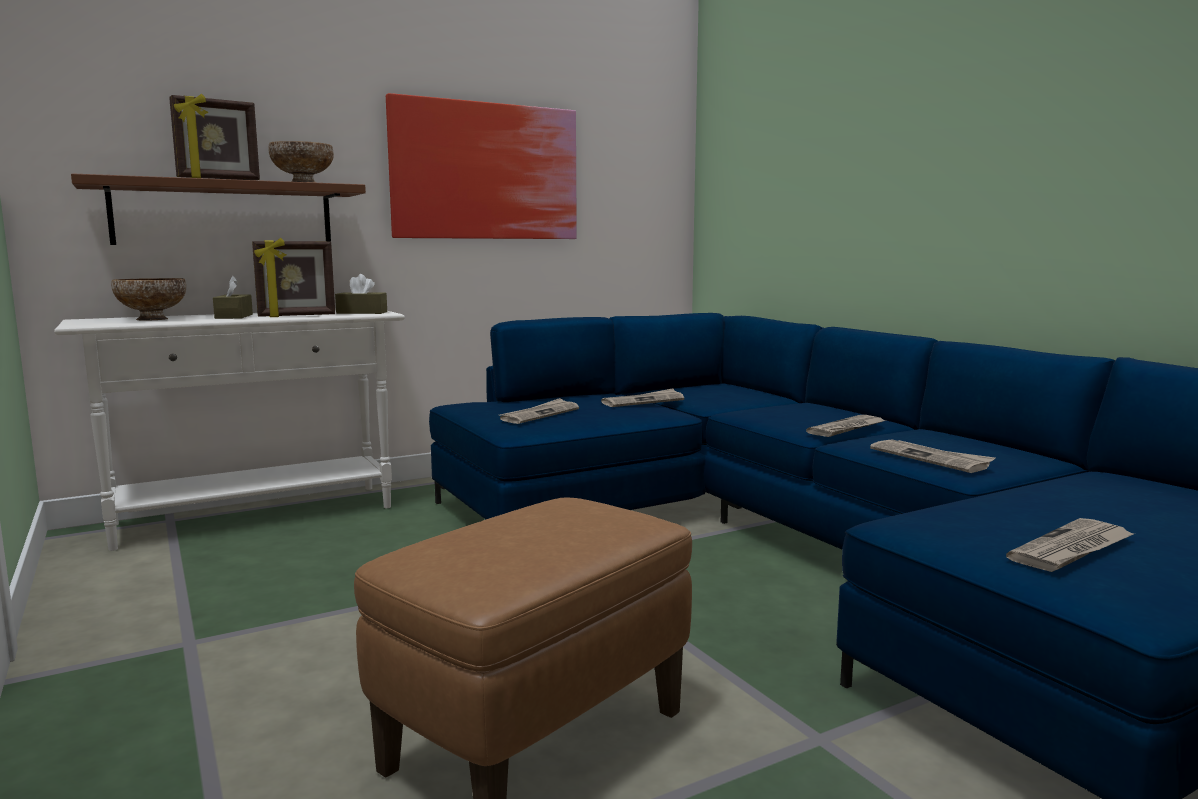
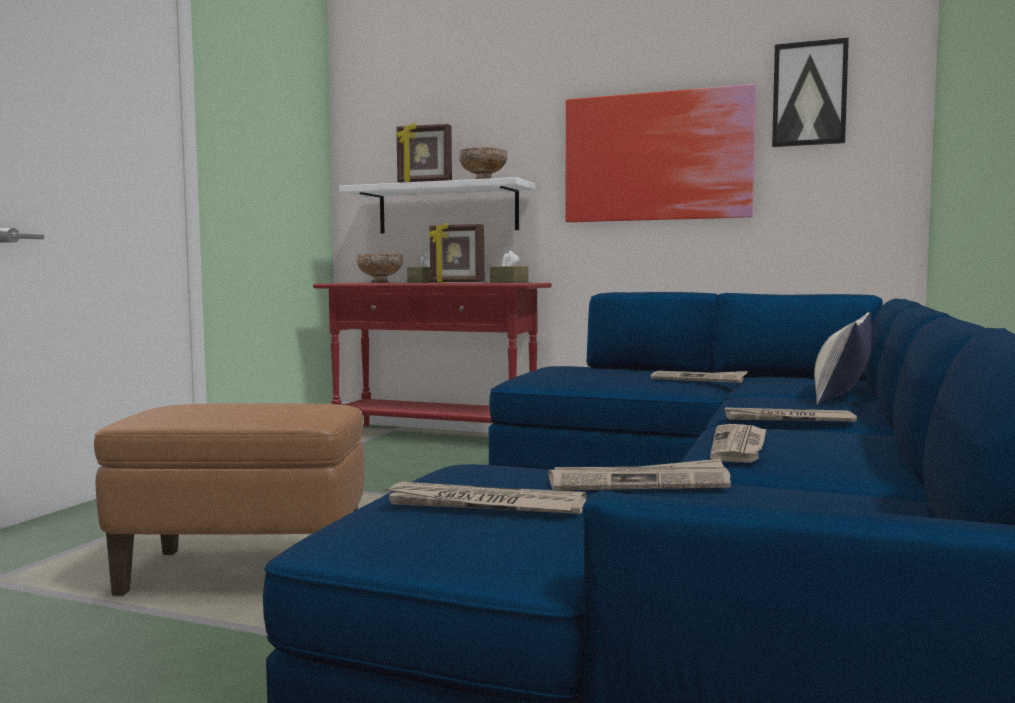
camera: 50 degrees right, 5 degrees down
white console table [54,310,405,551] -> red console table [313,283,552,427]
brown shelf [71,173,366,245] -> white shelf [339,177,535,233]
newspaper [500,398,579,424] -> newspaper moved to [549,459,731,490]
none -> picture [772,38,849,147]
none -> pillow [814,312,872,405]

